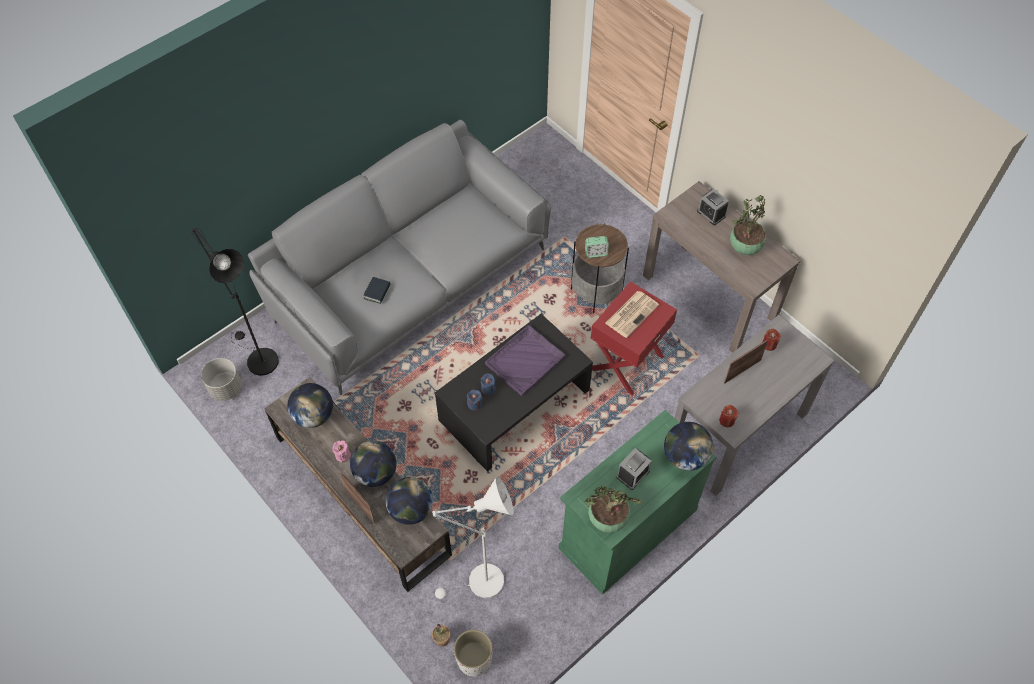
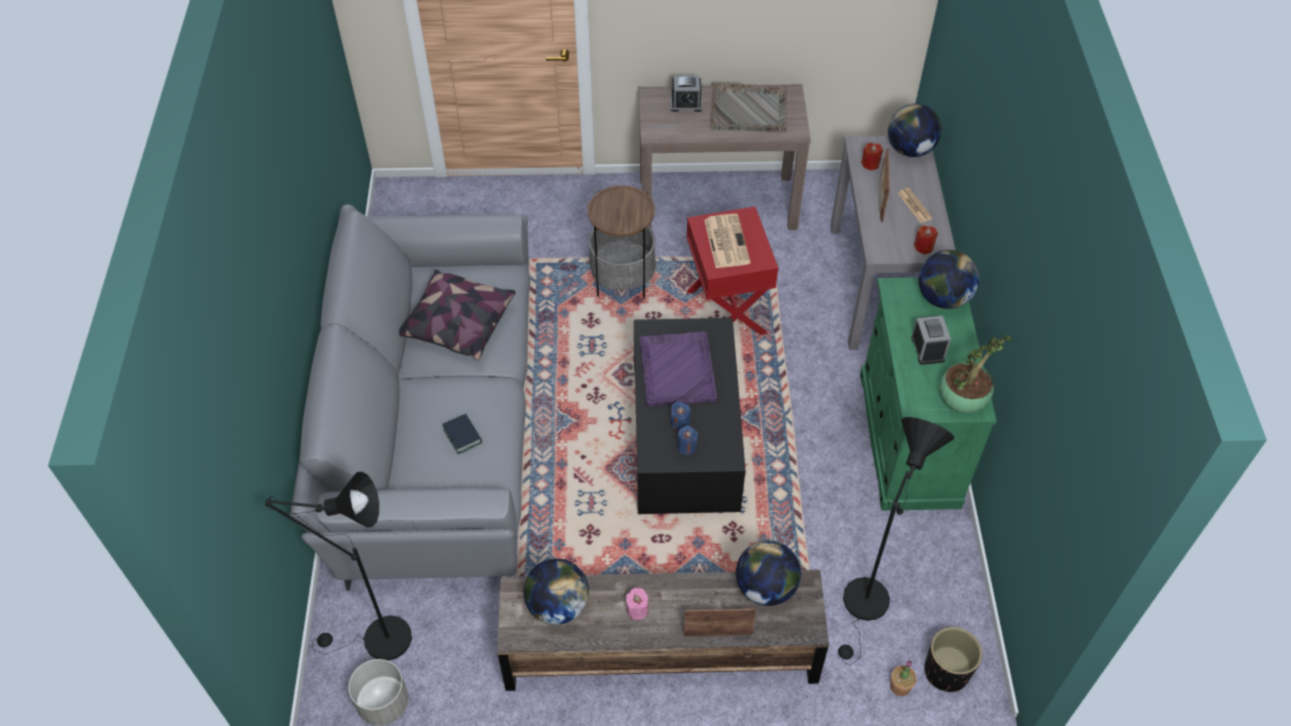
camera: 50 degrees left, 5 degrees down
globe [350,440,396,487] -> globe moved to [888,103,942,157]
white floor lamp [432,476,514,604] -> black floor lamp [838,417,954,665]
white planter [454,630,493,677] -> black planter [925,627,982,692]
alarm clock [585,236,609,258] -> none
potted plant [730,195,766,255] -> grey tray [710,83,787,132]
none -> pillow [399,269,516,361]
none -> newspaper [898,188,932,223]

